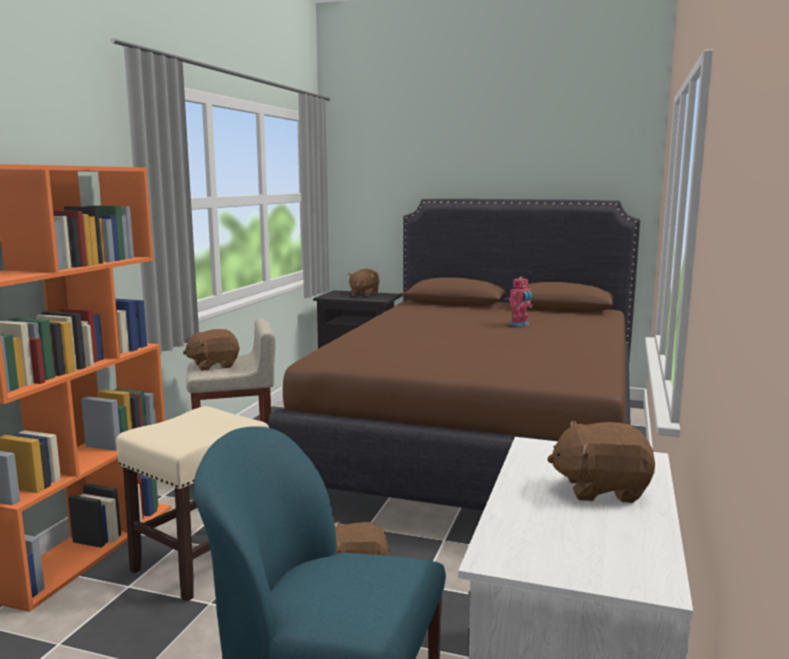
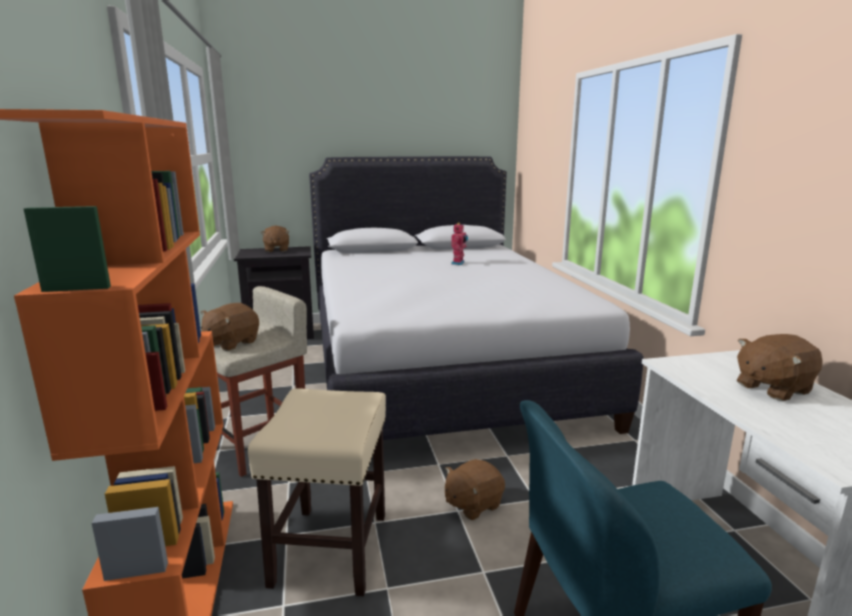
camera: 30 degrees left, 5 degrees up
brown bed [268,199,640,511] -> white bed [309,156,643,440]

